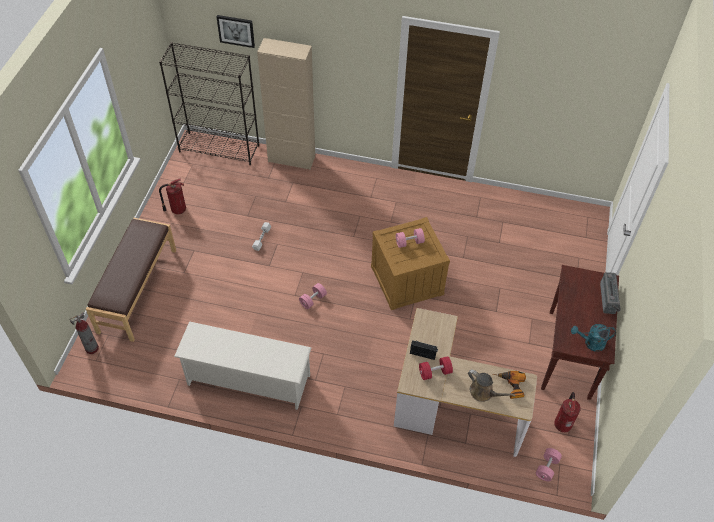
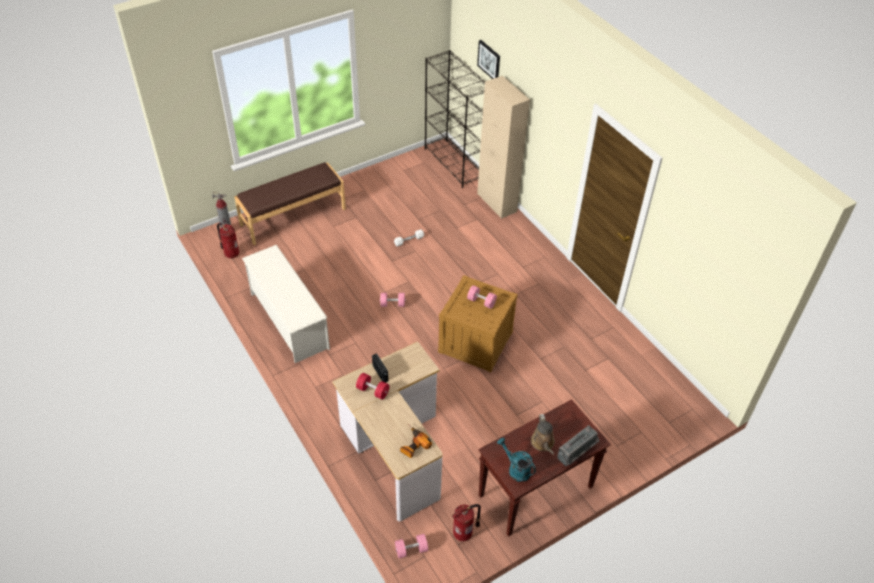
camera: 45 degrees right, 5 degrees down
fire extinguisher [159,178,186,214] -> fire extinguisher moved to [217,223,239,258]
brown watering can [468,370,515,402] -> brown watering can moved to [531,414,555,455]

